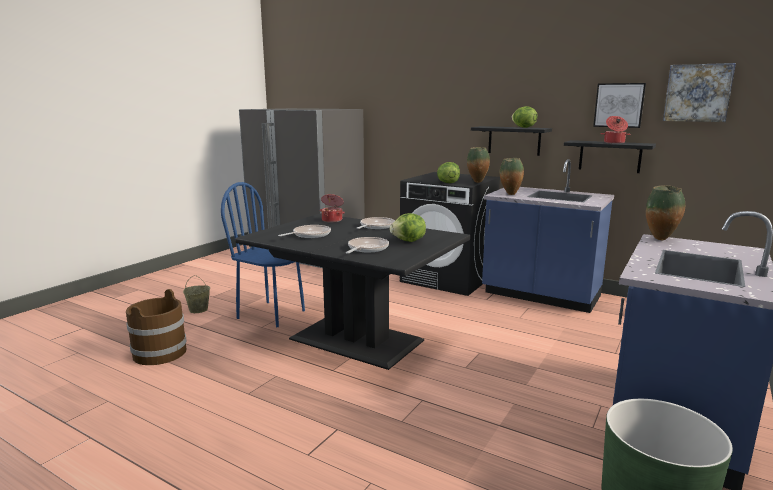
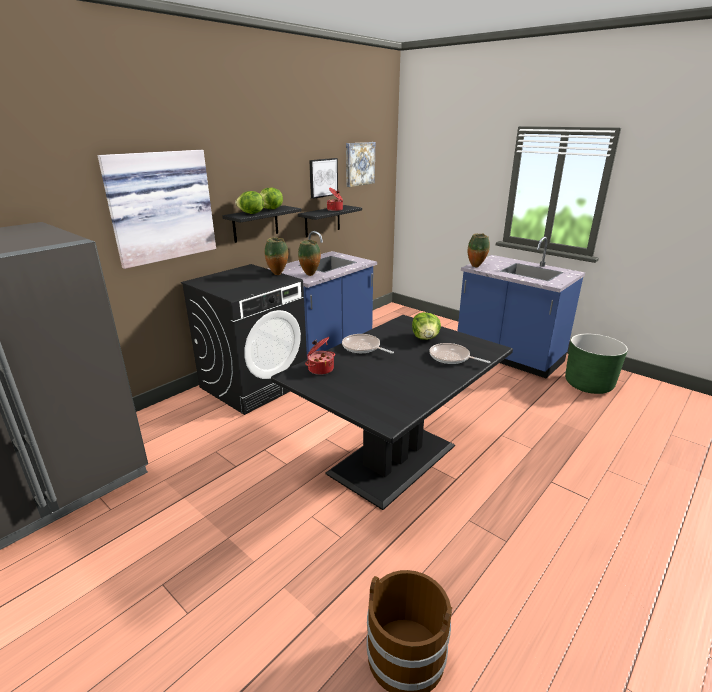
camera: 80 degrees left, 10 degrees up
beige bucket [183,275,210,313] -> none
blue chair [221,182,305,327] -> none
frying pan [278,225,331,238] -> none
lettuce [437,162,460,183] -> lettuce moved to [235,191,264,214]
none -> picture [98,150,216,269]

